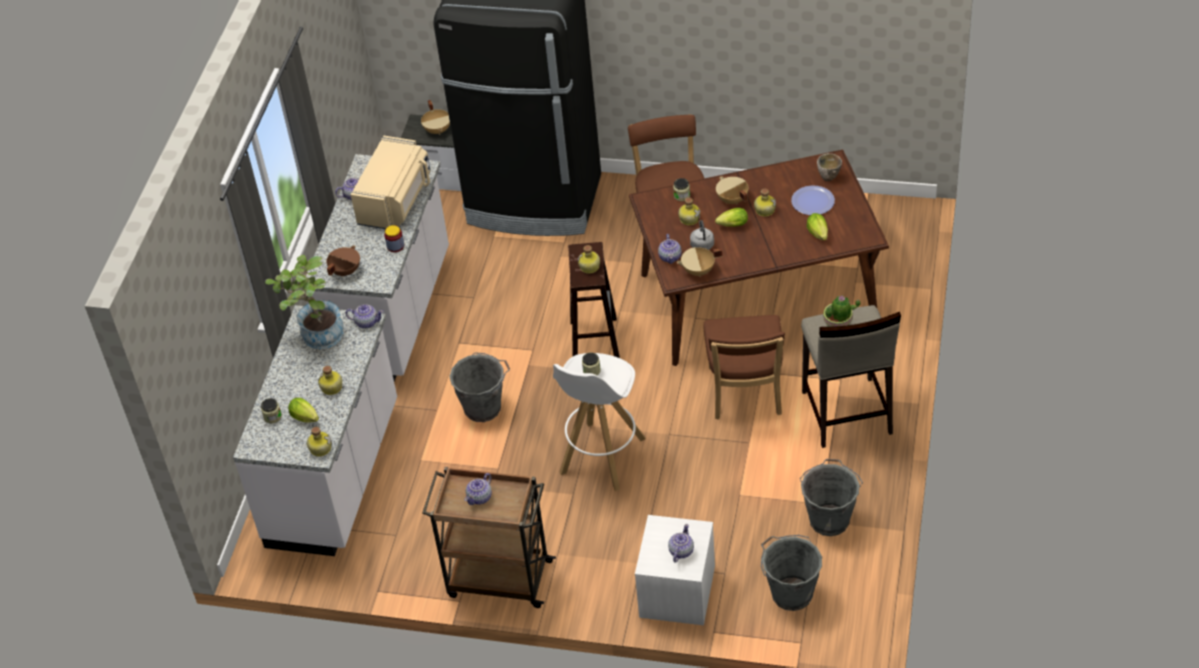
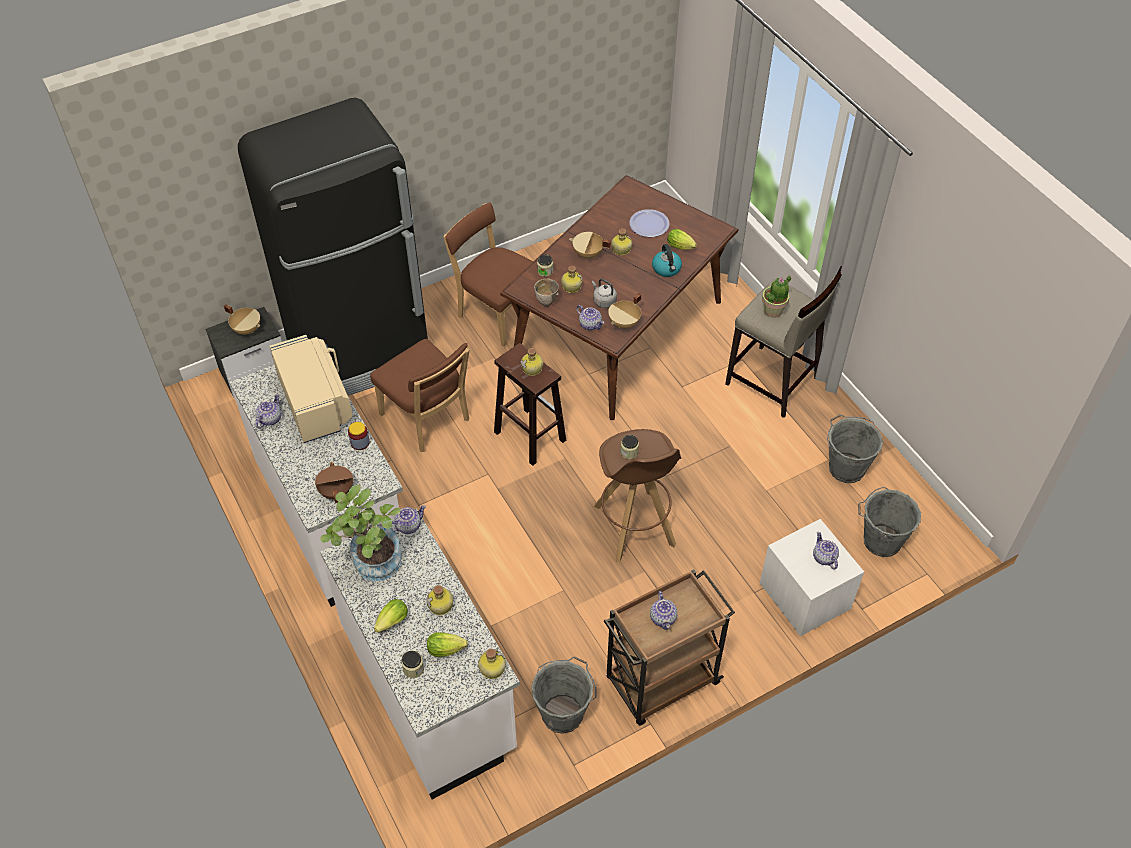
camera: 45 degrees left, 5 degrees up
grey bucket [449,352,510,422] -> grey bucket moved to [531,656,596,734]
white stool [553,353,646,491] -> brown stool [594,429,681,563]
brown chair [704,315,785,420] -> brown chair moved to [370,339,470,452]
lettuce [715,208,748,227] -> lettuce moved to [374,599,408,633]
bowl [817,153,842,181] -> bowl moved to [534,279,559,307]
none -> kettle [652,244,682,277]

